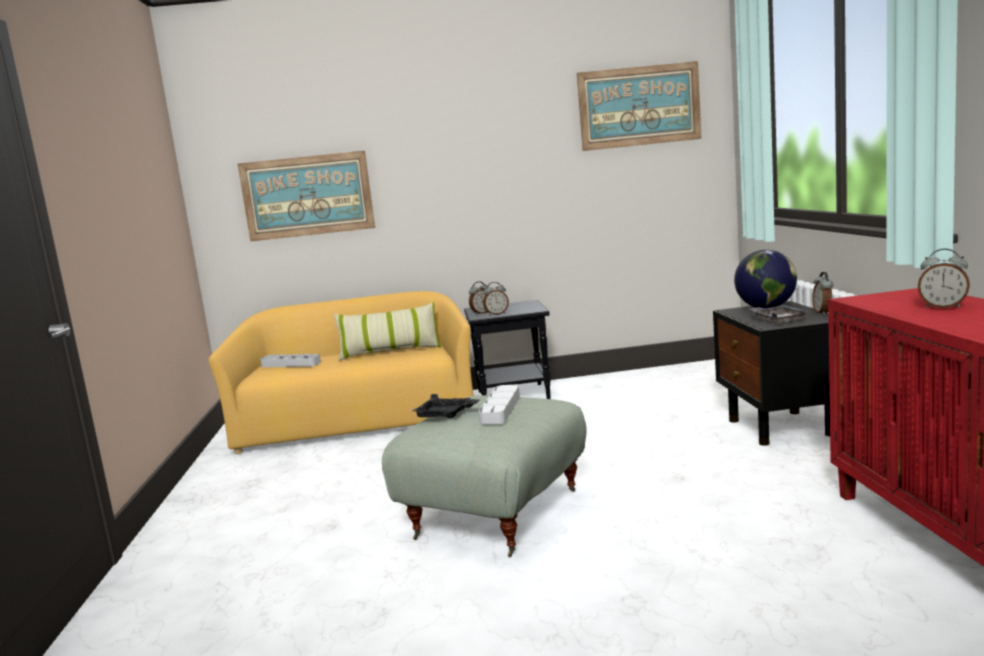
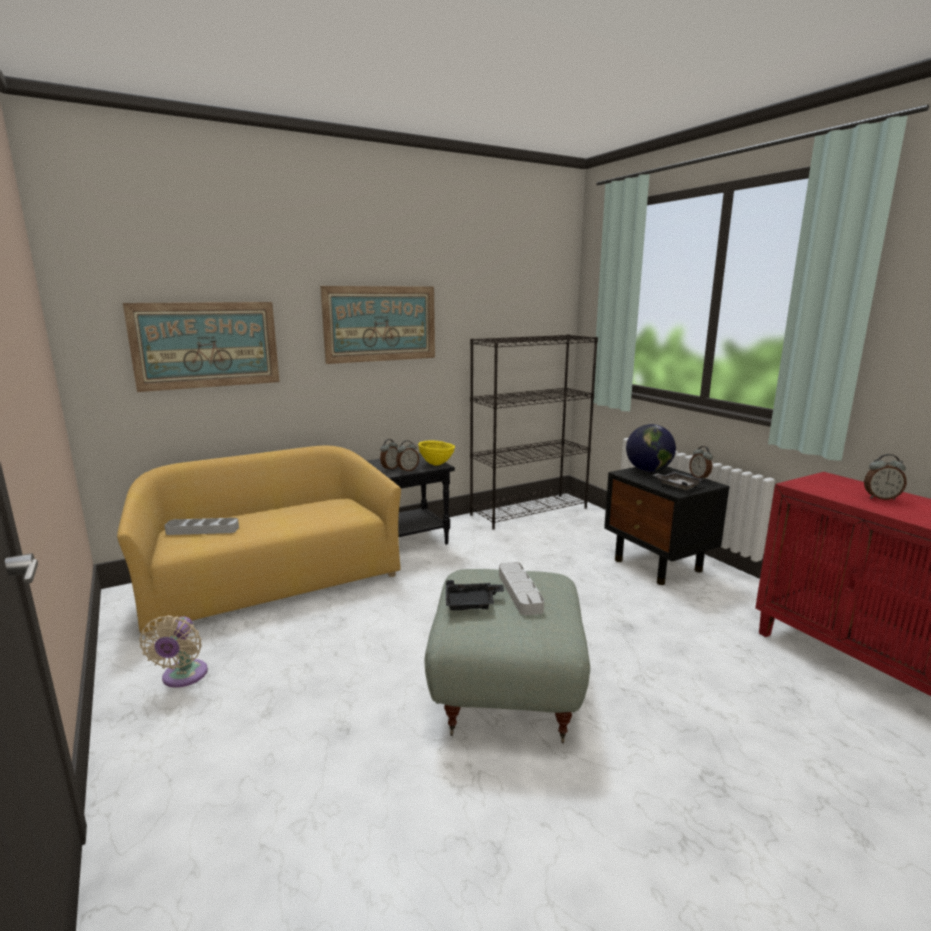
camera: 25 degrees left, 5 degrees up
pillow [334,302,441,361] -> none
picture [577,61,702,151] -> picture moved to [320,286,435,364]
none -> beige fan [139,615,208,688]
none -> yellow bowl [418,440,455,466]
none -> black bookcase [470,334,598,530]

